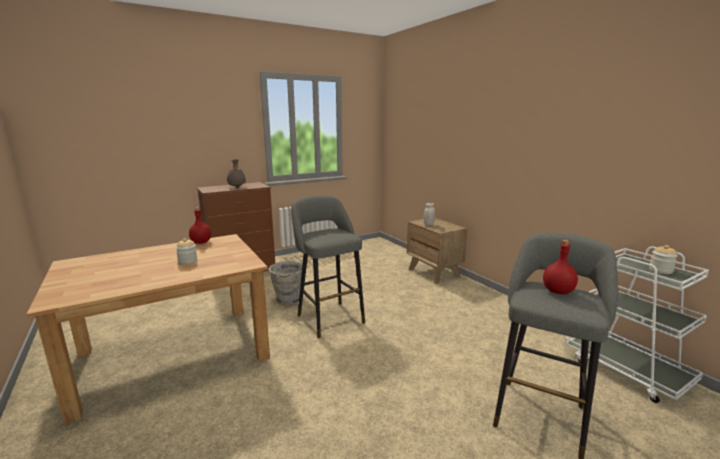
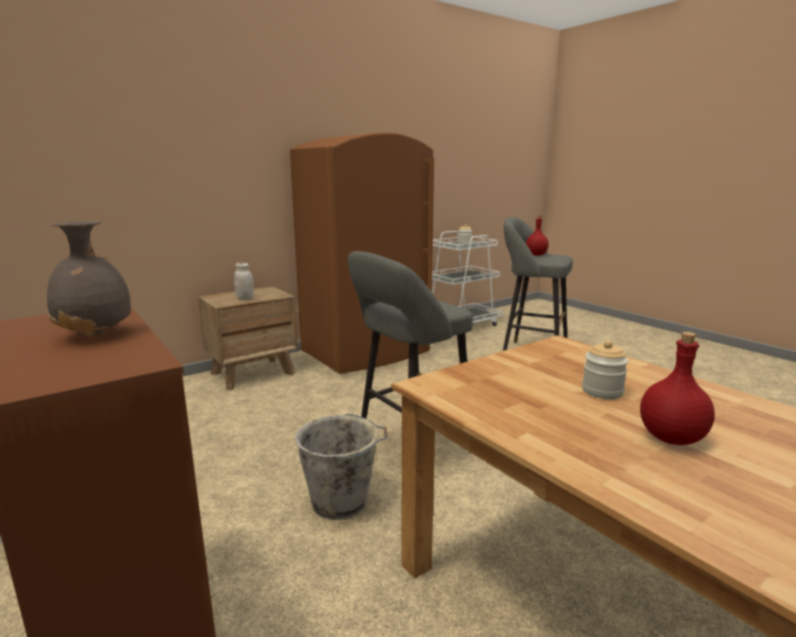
camera: 95 degrees left, 0 degrees up
red bottle [189,207,211,244] -> red bottle moved to [640,332,715,445]
none -> brown fridge [290,132,434,374]

